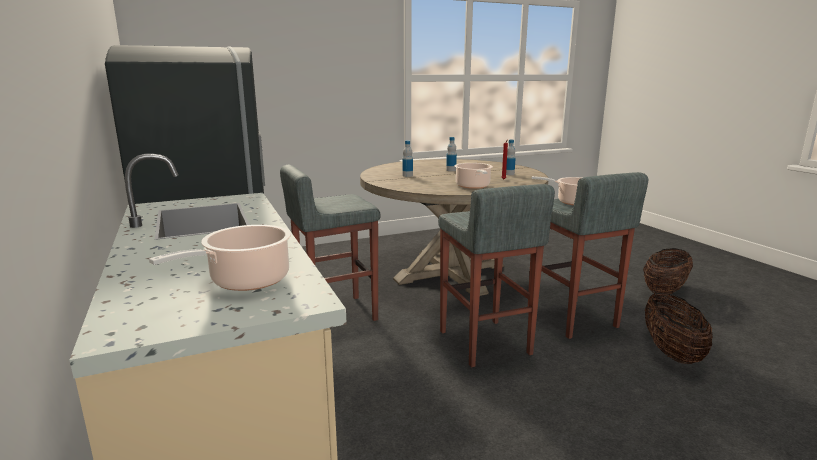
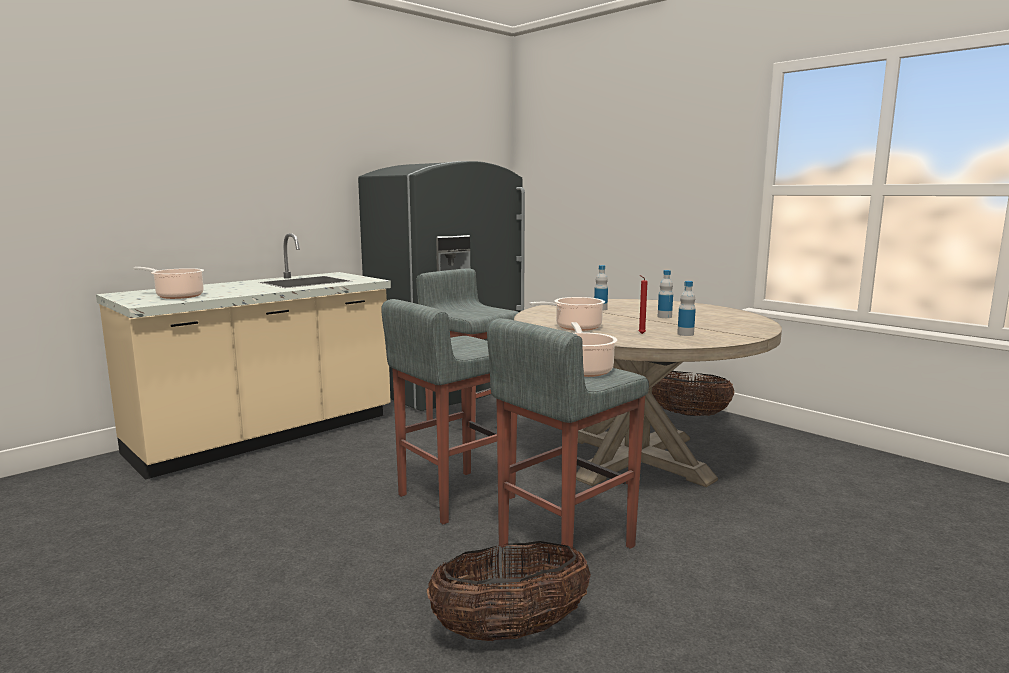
camera: 70 degrees right, 5 degrees down
basket [643,248,693,294] -> basket moved to [652,371,734,416]

